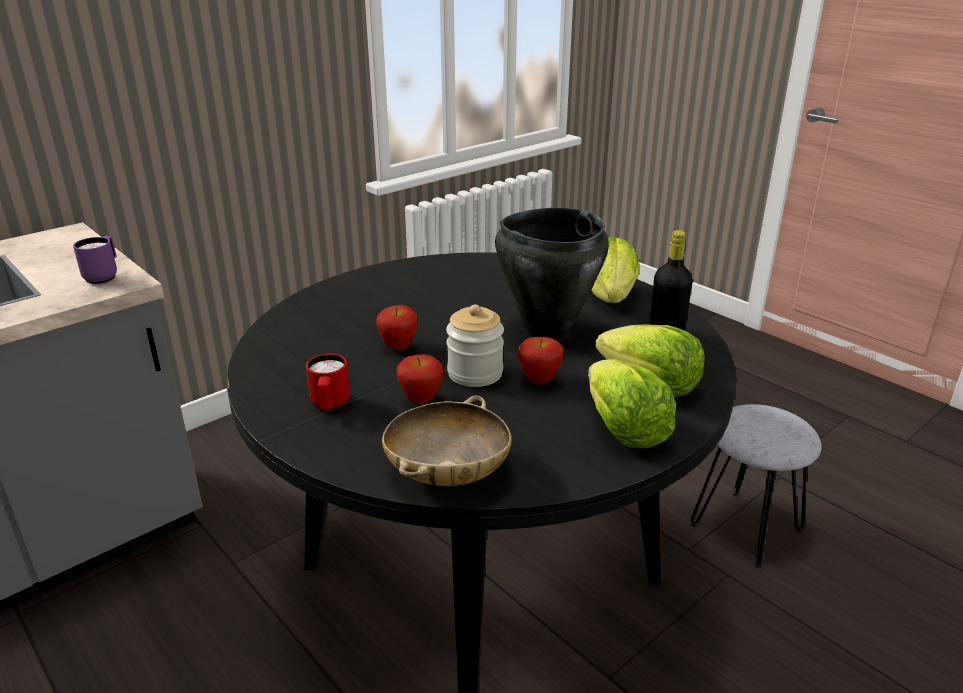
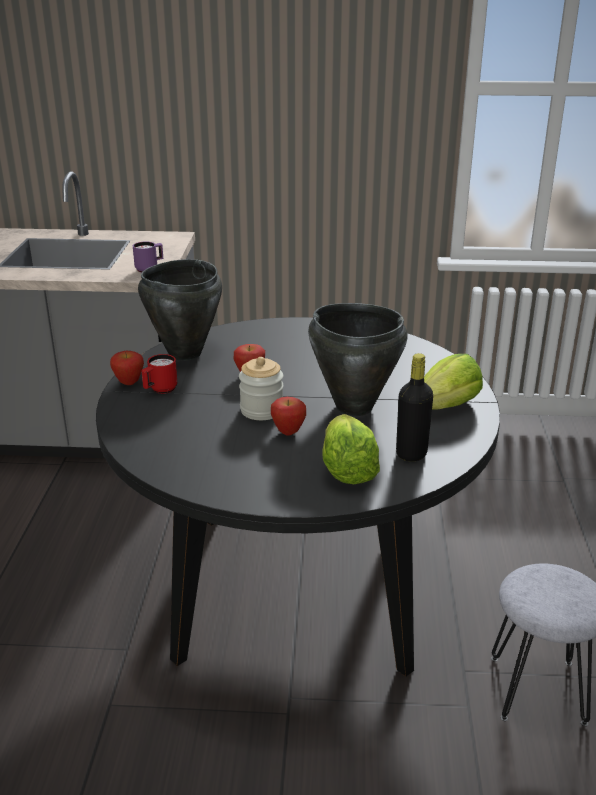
camera: 45 degrees right, 0 degrees up
beige bowl [382,395,512,486] -> none
apple [396,354,443,404] -> apple moved to [110,351,144,385]
lettuce [588,359,676,448] -> none
none -> black cooking pot [138,259,222,361]

